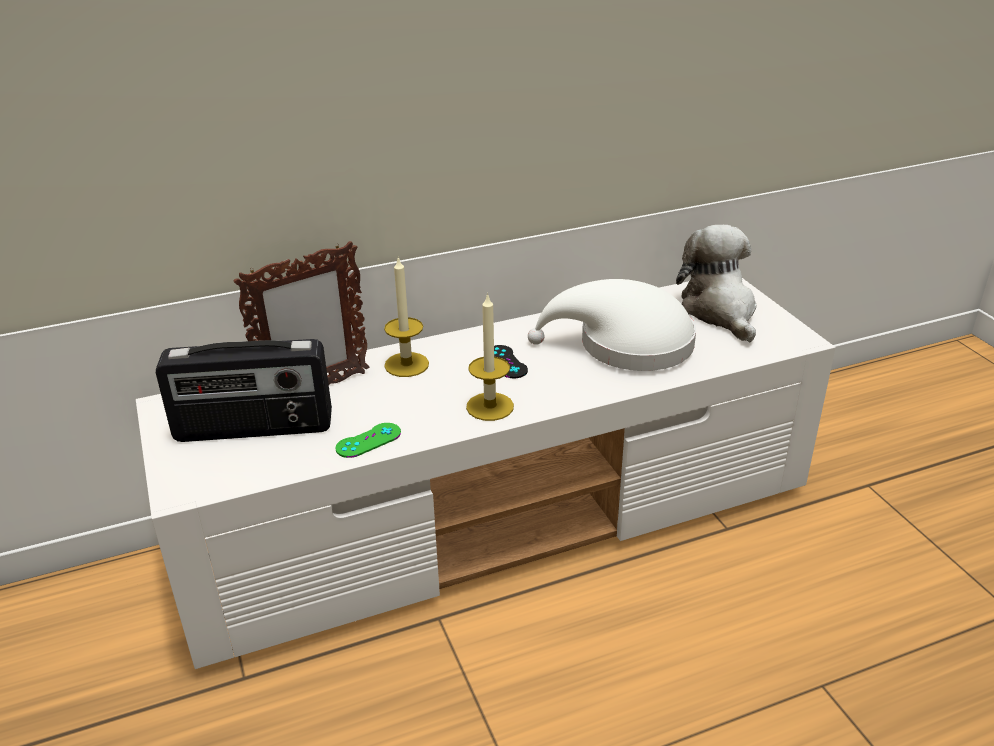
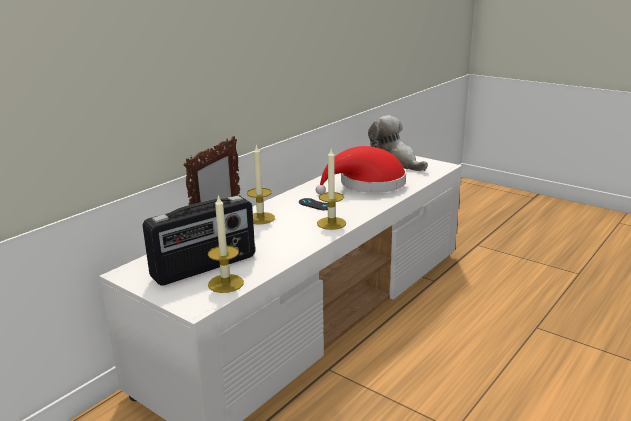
camera: 30 degrees left, 10 degrees down
green game controller [335,423,401,458] -> none
white hat [528,279,696,371] -> red hat [316,146,406,195]
none -> candle [208,194,244,293]

